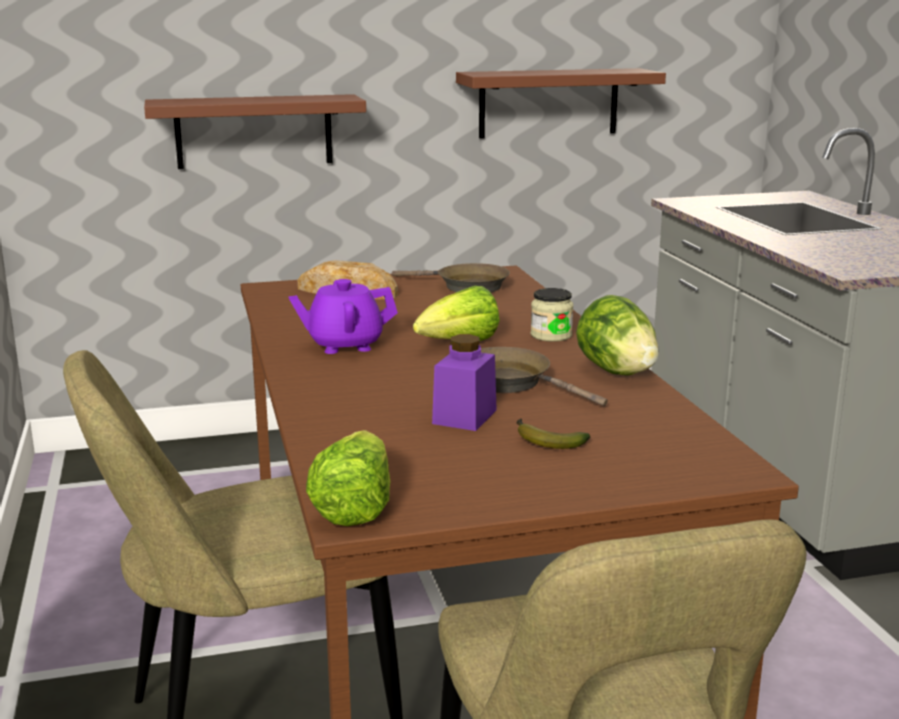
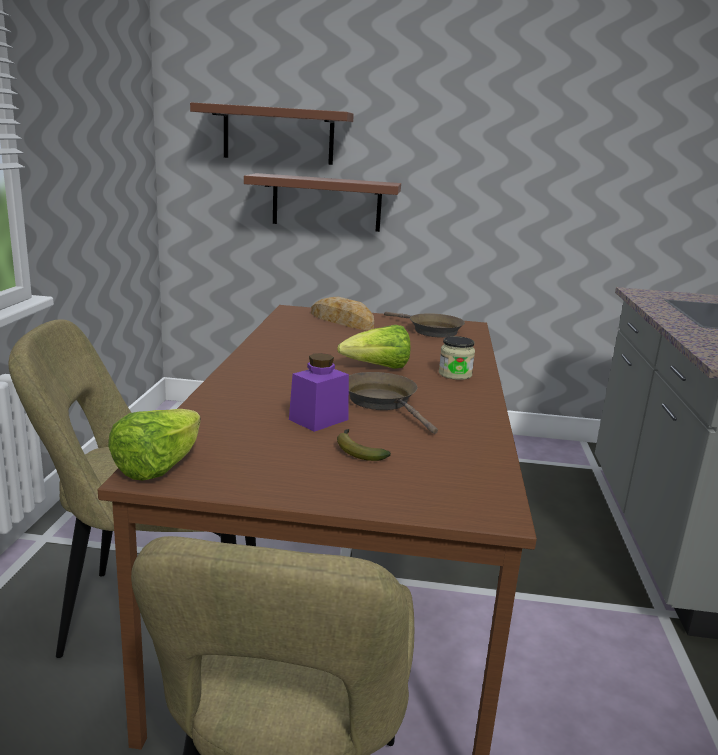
camera: 20 degrees right, 0 degrees up
purple teapot [289,279,398,354] -> none
brown shelf [456,68,666,138] -> brown shelf moved to [190,102,354,165]
lettuce [576,295,659,375] -> none

